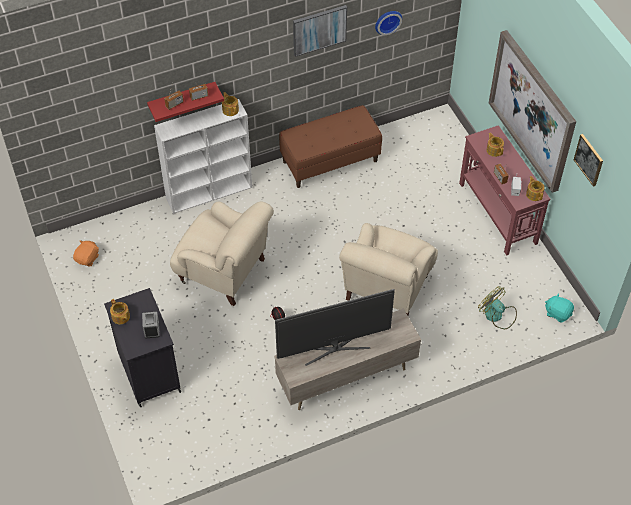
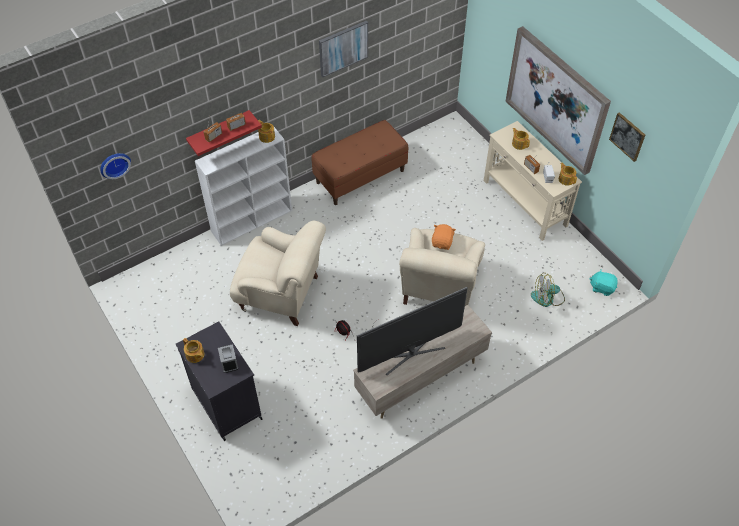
camera: 10 degrees left, 0 degrees up
orange plush toy [73,240,99,266] -> orange plush toy moved to [432,224,456,250]
wall clock [375,11,402,35] -> wall clock moved to [100,153,131,179]
red console table [459,125,550,256] -> beige console table [484,121,582,241]
fan [478,286,517,329] -> fan turned 45 degrees counterclockwise [531,273,565,307]

